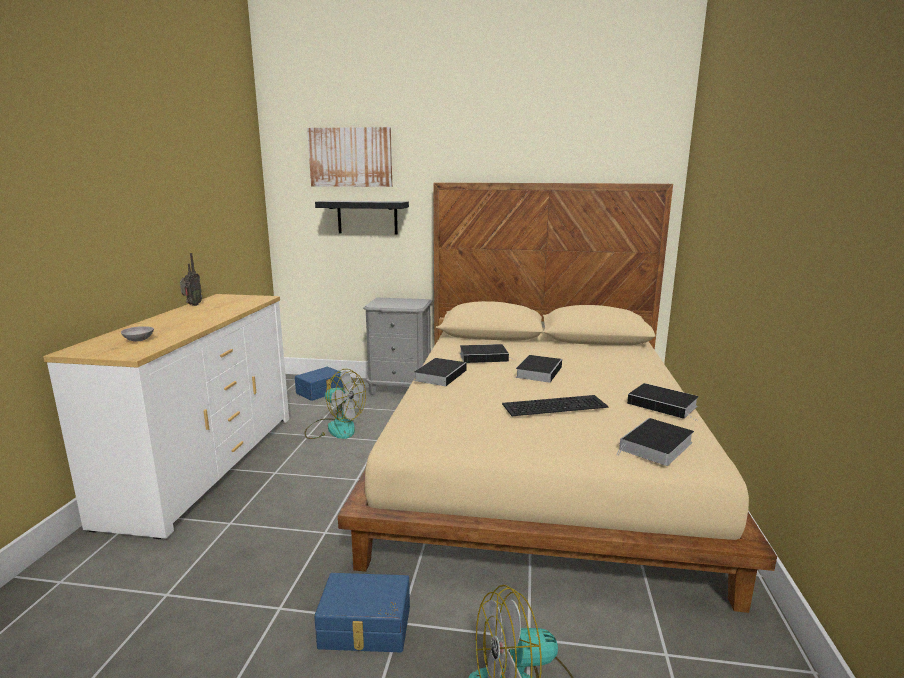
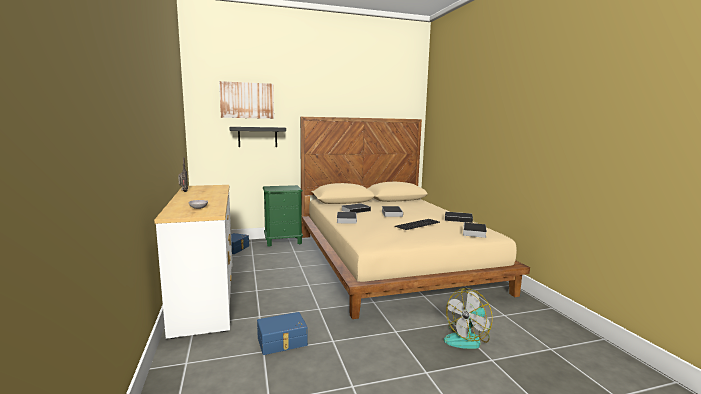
camera: 25 degrees left, 5 degrees down
fan [305,369,366,439] -> none
blue storage box [314,573,410,653] -> blue storage box moved to [257,312,308,355]
grey nightstand [363,297,432,395] -> green nightstand [263,185,303,247]

